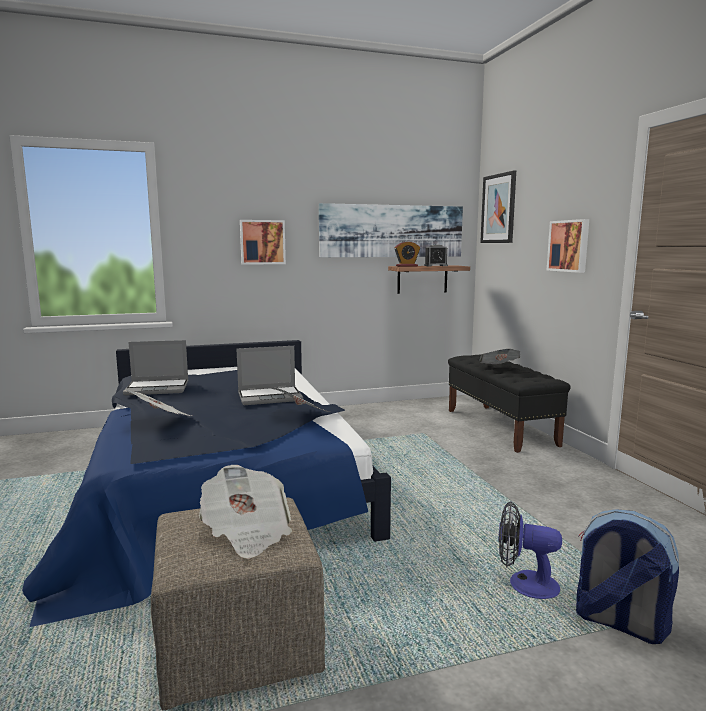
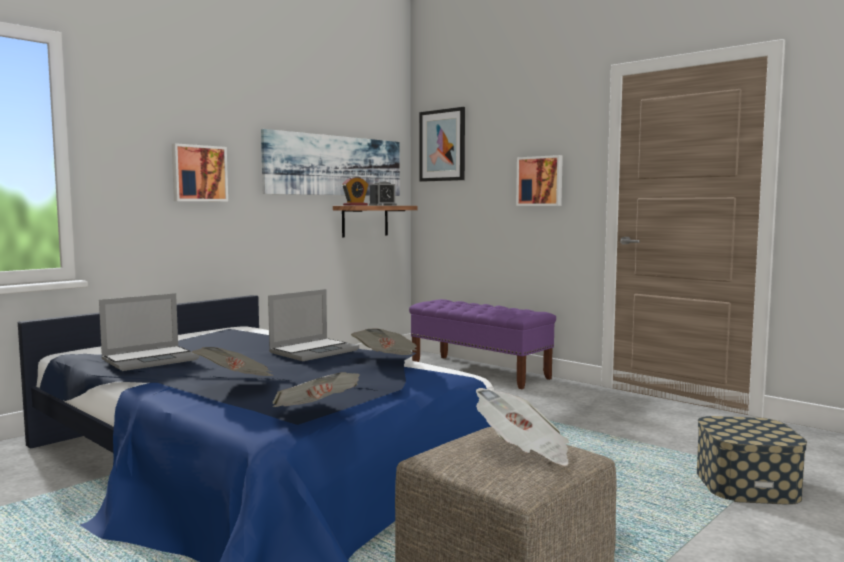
camera: 30 degrees left, 5 degrees down
black bench [448,355,570,453] -> purple bench [409,299,556,389]
newspaper [480,349,520,364] -> newspaper moved to [272,372,360,407]
fan [498,501,562,599] -> none
backpack [576,509,679,644] -> storage box [697,416,807,505]

